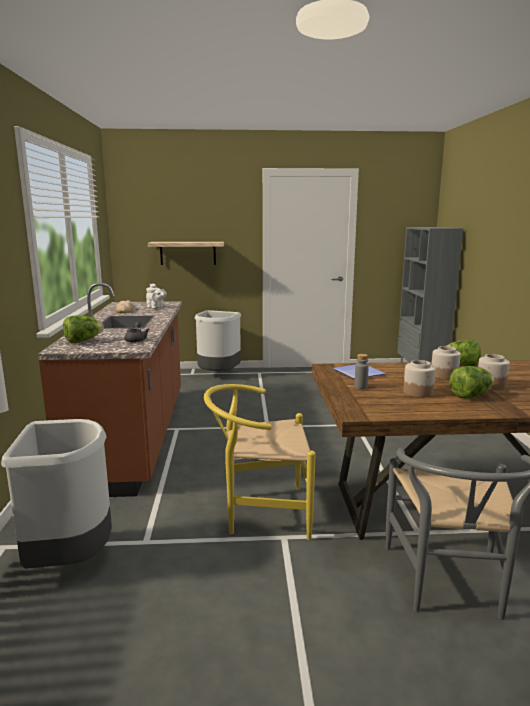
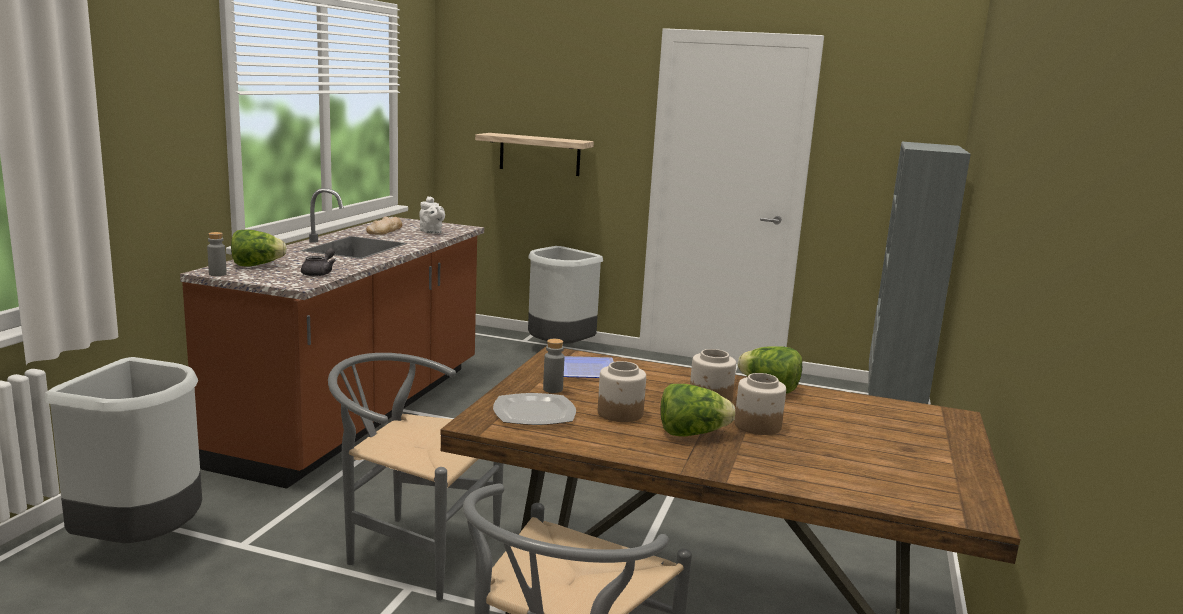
camera: 20 degrees right, 0 degrees up
yellow chair [204,384,316,540] -> grey chair [328,353,503,600]
none -> grey bottle [207,232,227,276]
none -> plate [493,393,576,425]

